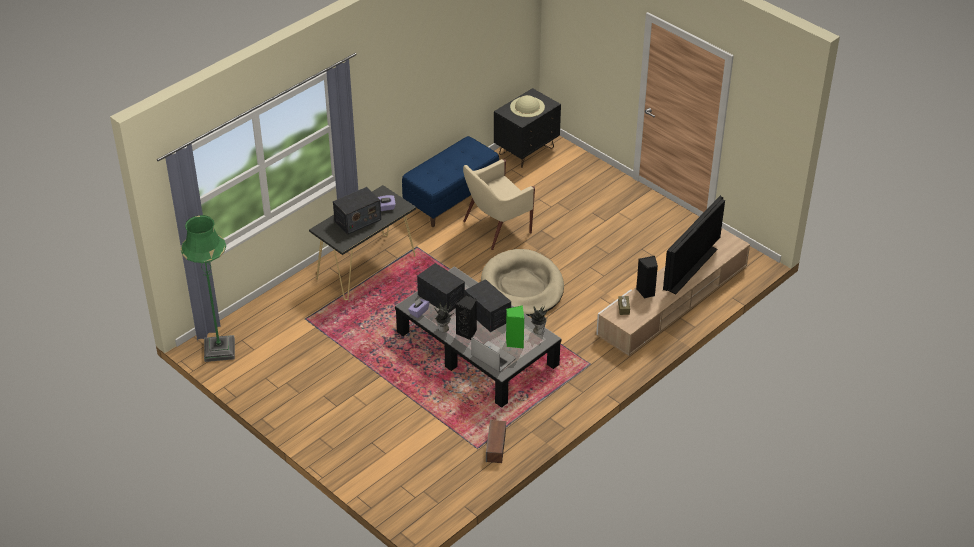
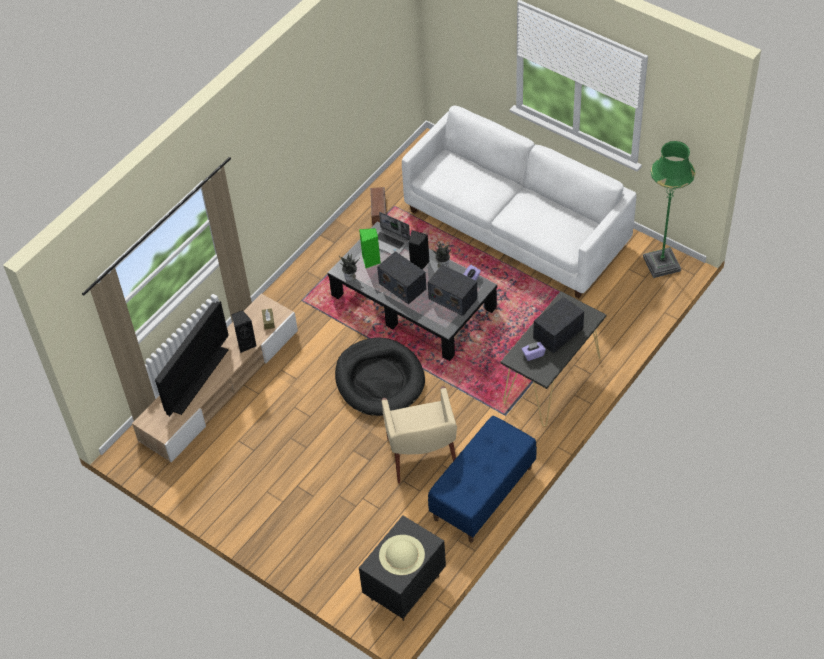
camera: 175 degrees right, 10 degrees up
beige armchair [463,159,535,250] -> beige armchair turned 120 degrees clockwise [382,386,457,483]
beige dog bed [481,249,564,316] -> black dog bed [335,338,425,416]
none -> white sofa [402,105,636,298]

